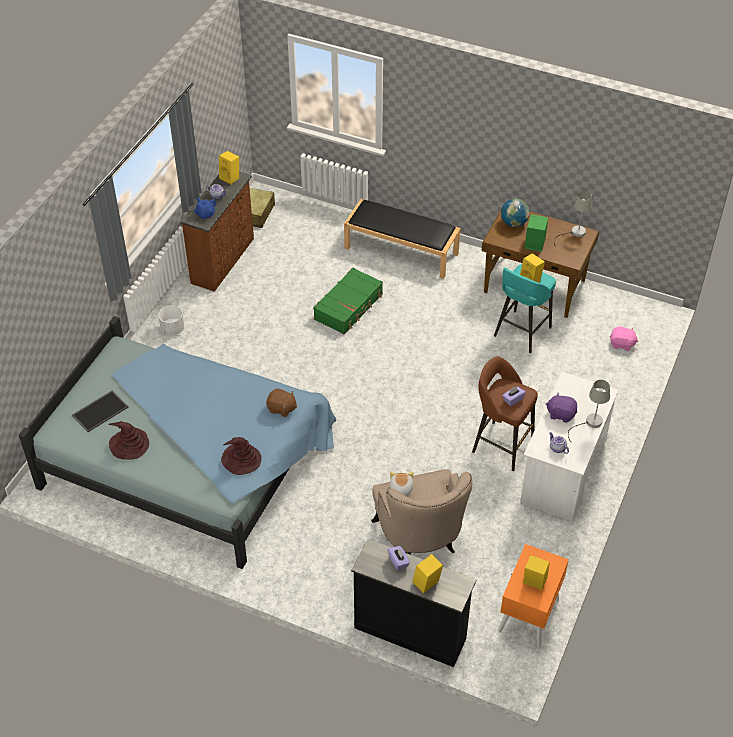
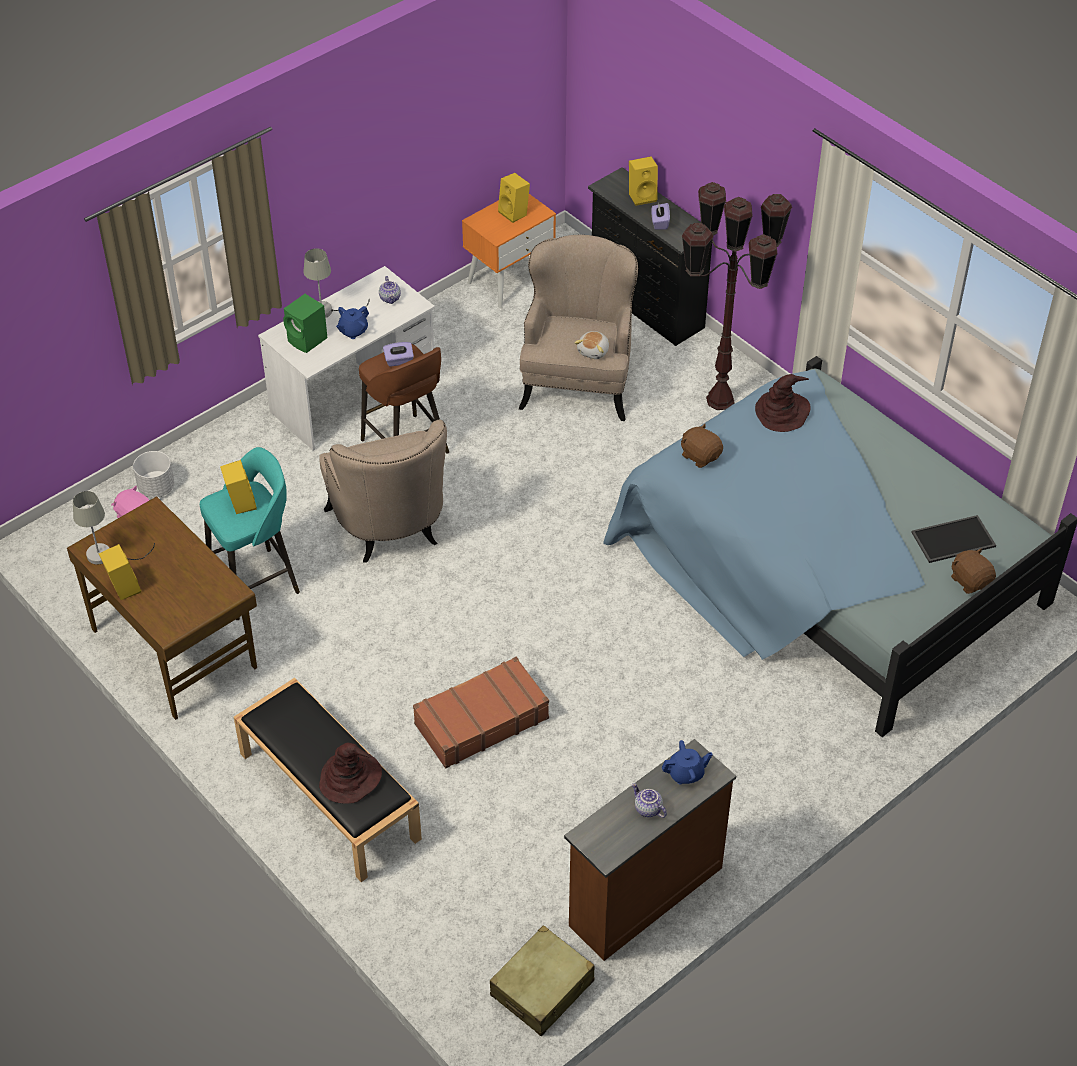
camera: 155 degrees left, 0 degrees up
brown hat [109,421,149,460] -> brown hat moved to [319,743,382,804]
white planter [158,305,184,336] -> white planter moved to [133,451,174,498]
yellow speaker [219,151,239,185] -> yellow speaker moved to [99,544,141,600]
green suitcase [313,267,383,335] -> brown suitcase [413,657,549,768]
globe [501,198,530,227] -> none
green speaker [525,215,548,252] -> green speaker moved to [283,294,328,353]
purple plush toy [546,393,577,423] -> blue teapot [336,306,369,339]
none -> beige armchair [319,420,447,563]
none -> brown floor lamp [681,182,792,410]
none -> brown plush toy [951,548,996,594]

